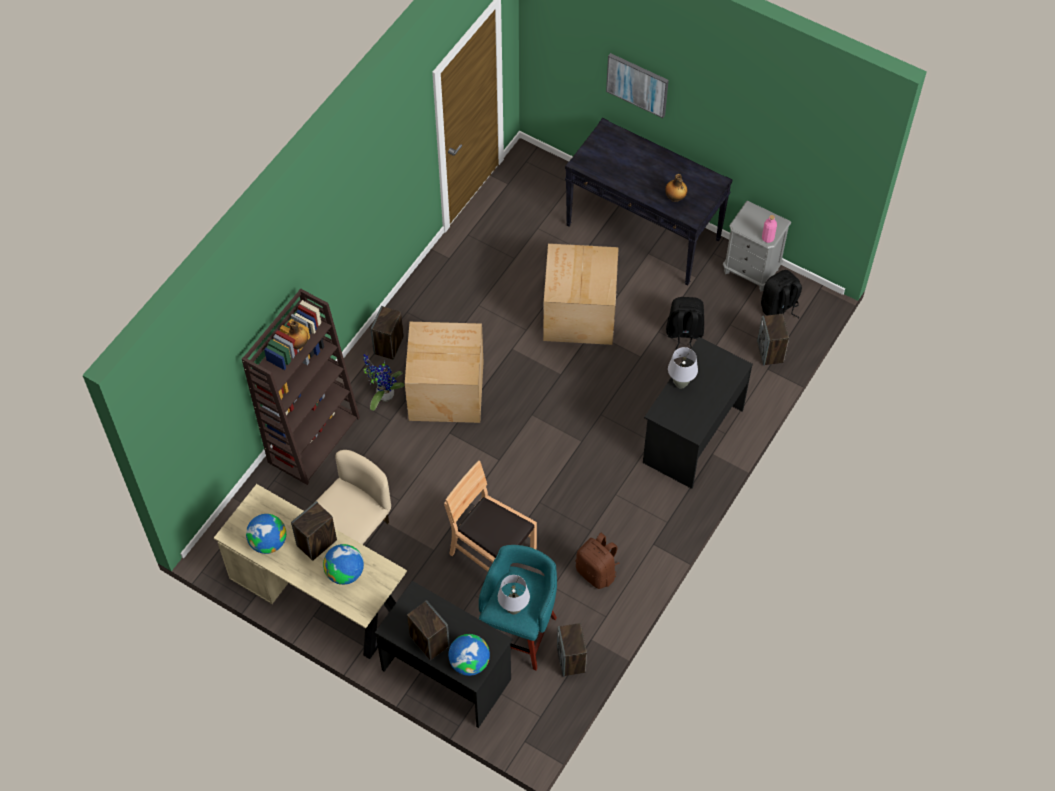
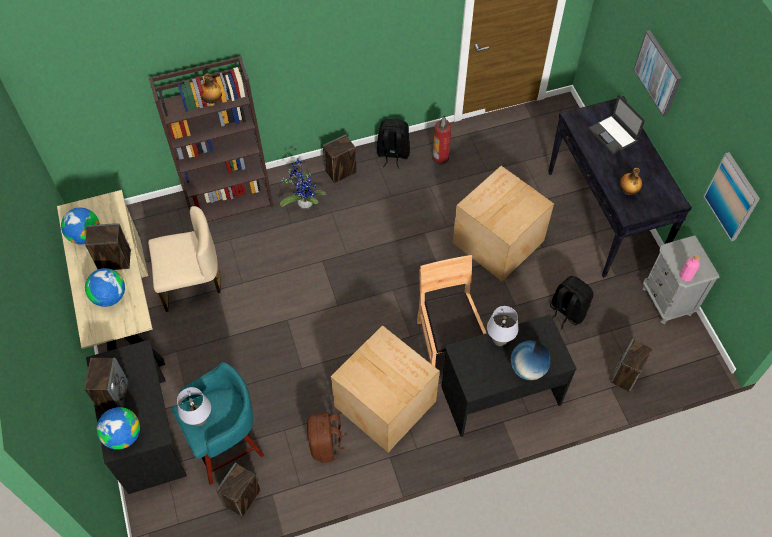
camera: 40 degrees right, 0 degrees up
cardboard box [405,322,483,423] -> cardboard box moved to [331,325,440,452]
brown chair [444,460,537,571] -> brown chair moved to [417,255,486,367]
black backpack [761,270,802,318] -> black backpack moved to [377,119,410,169]
none -> fire extinguisher [432,116,452,165]
none -> globe [510,340,551,380]
none -> laptop [588,94,645,154]
none -> picture [703,152,760,241]

